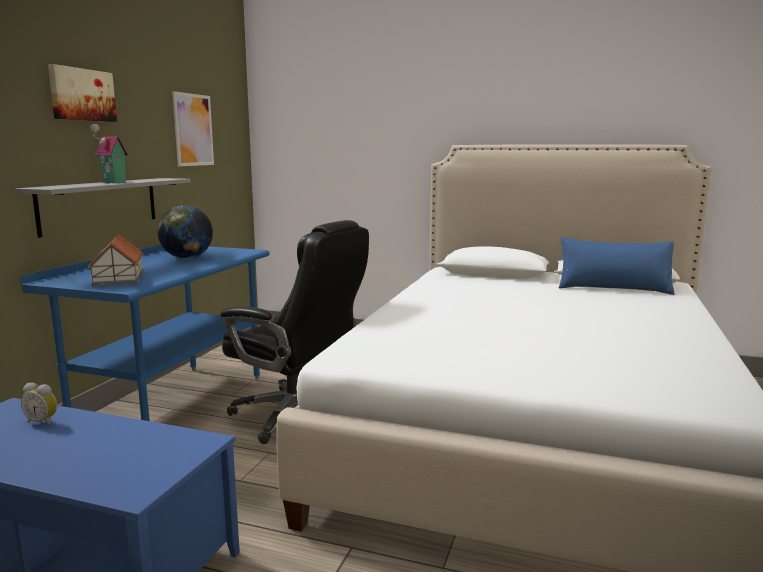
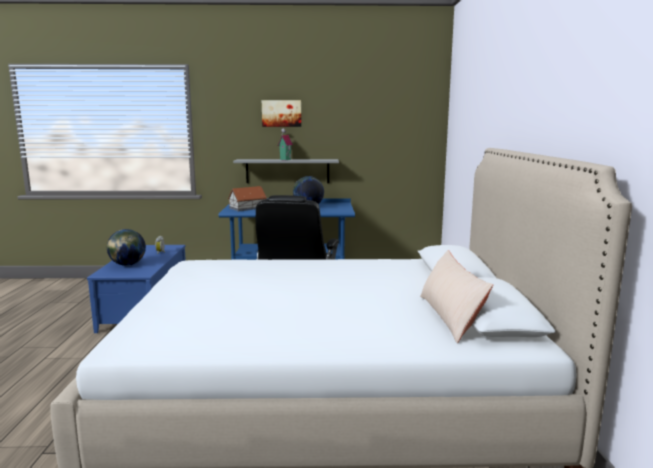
camera: 70 degrees right, 0 degrees up
picture [172,91,214,166] -> none
blue pillow [559,237,675,295] -> beige pillow [420,250,493,343]
none -> globe [107,229,146,266]

